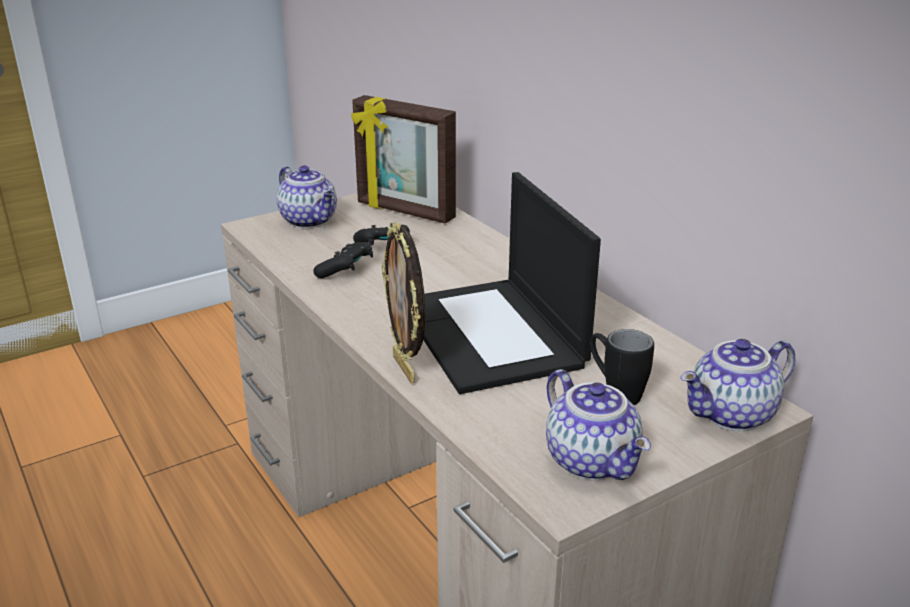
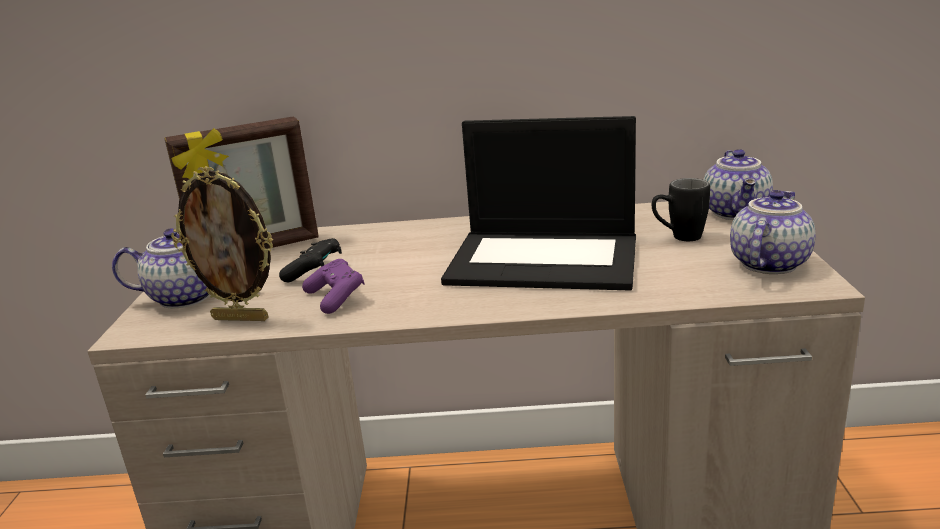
camera: 55 degrees left, 5 degrees down
black game controller [314,242,373,278] -> purple game controller [302,259,365,314]
picture frame [382,222,425,383] -> picture frame moved to [171,166,273,321]
teapot [546,369,651,481] -> teapot turned 60 degrees counterclockwise [730,190,816,274]

